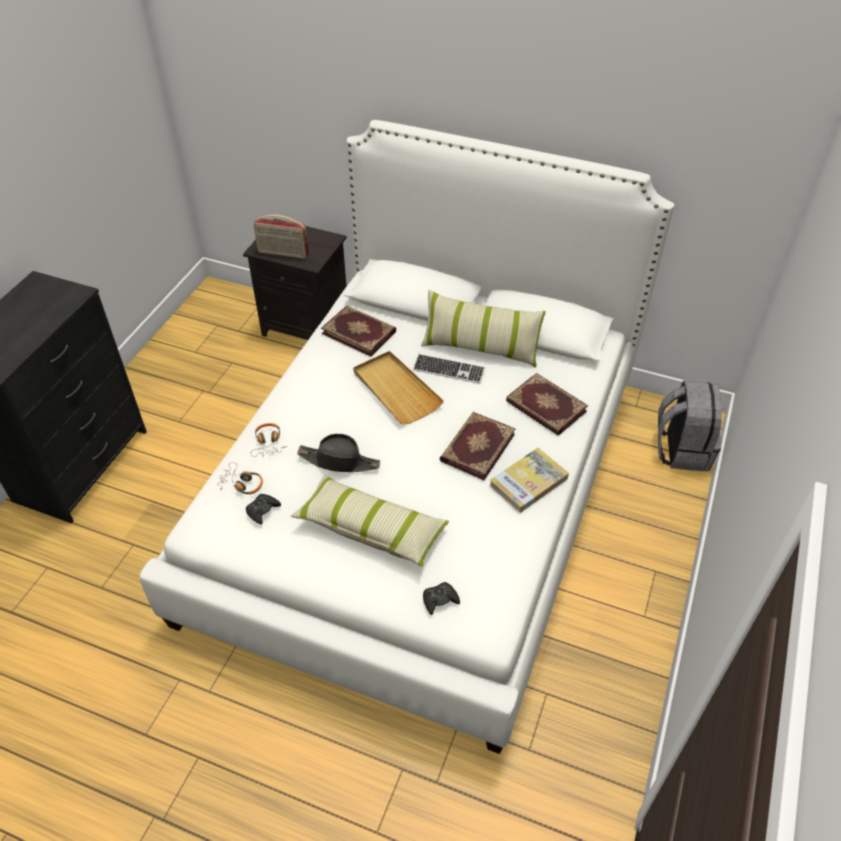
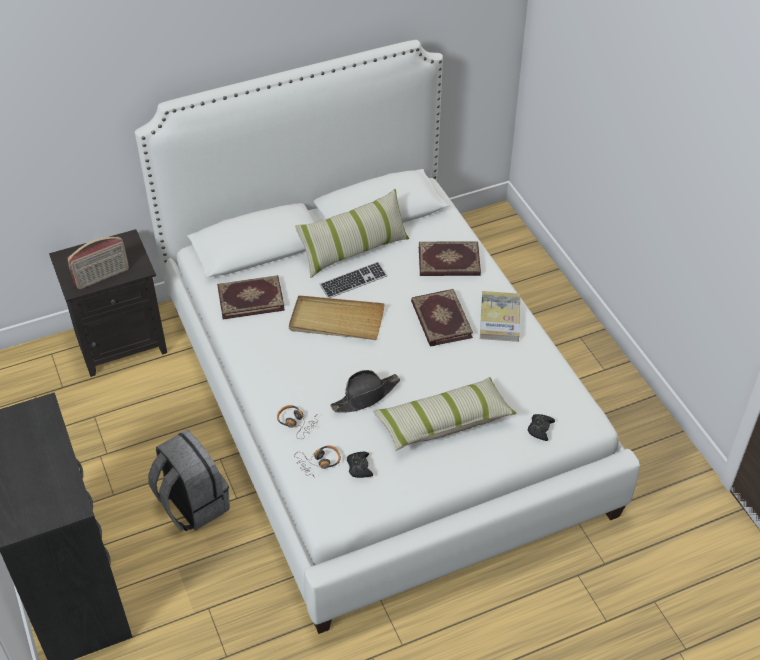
camera: 45 degrees left, 0 degrees up
grey backpack [658,380,722,472] -> grey backpack moved to [148,430,230,531]

